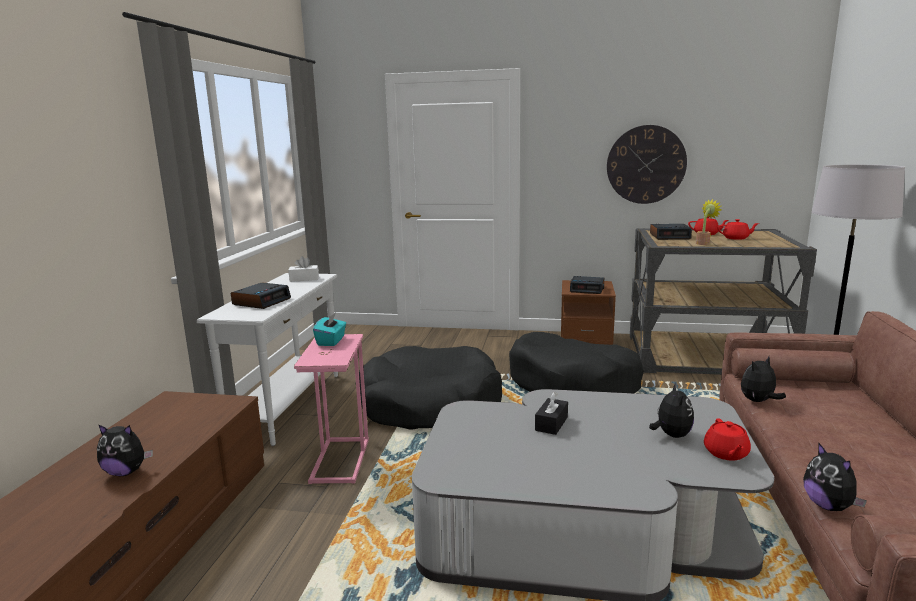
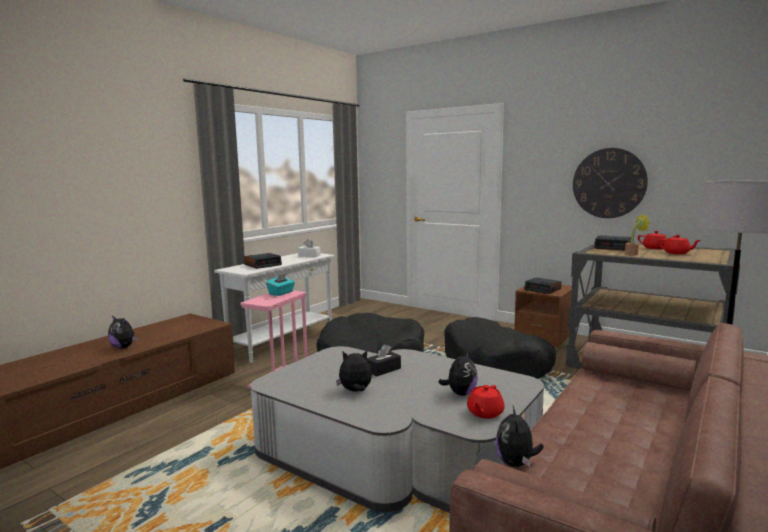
camera: 25 degrees right, 5 degrees down
plush toy [741,356,786,402] -> plush toy moved to [336,350,372,392]

